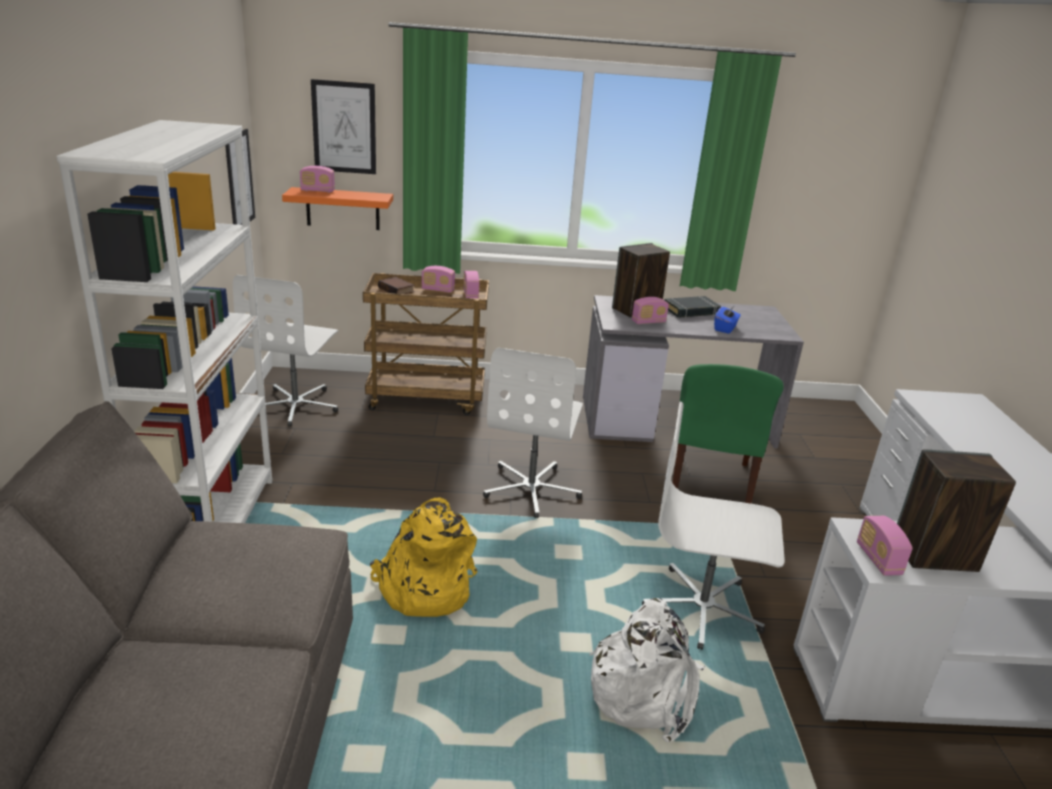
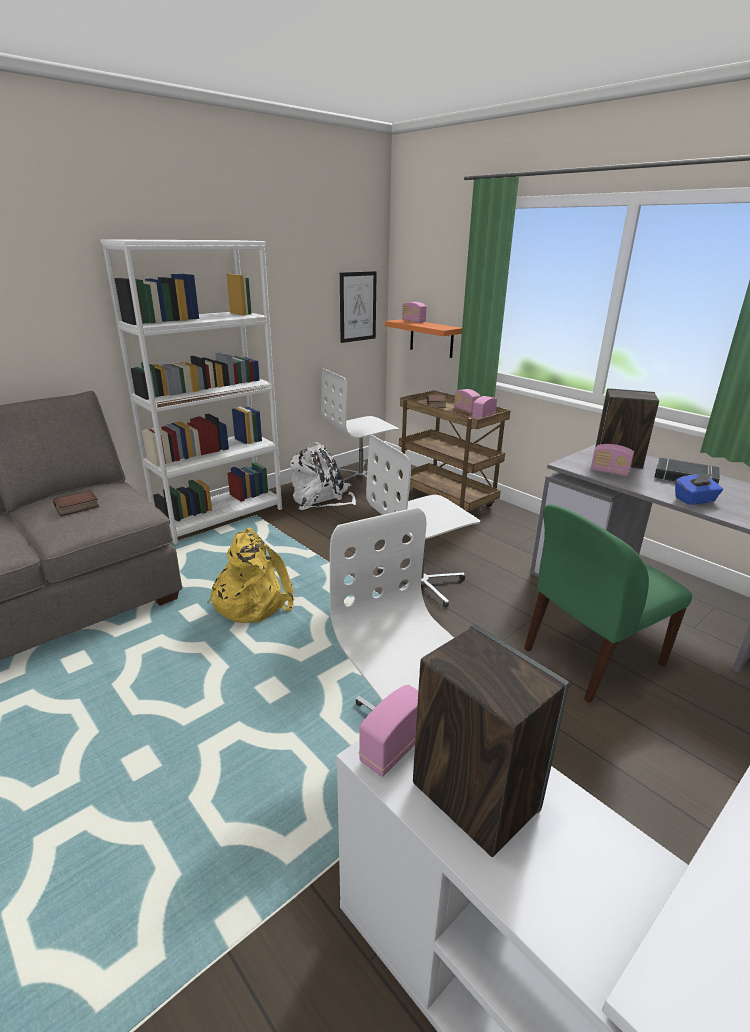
camera: 50 degrees right, 0 degrees up
picture [311,79,376,174] -> none
white backpack [589,598,705,743] -> white backpack moved to [290,442,356,510]
none -> book [53,490,100,516]

